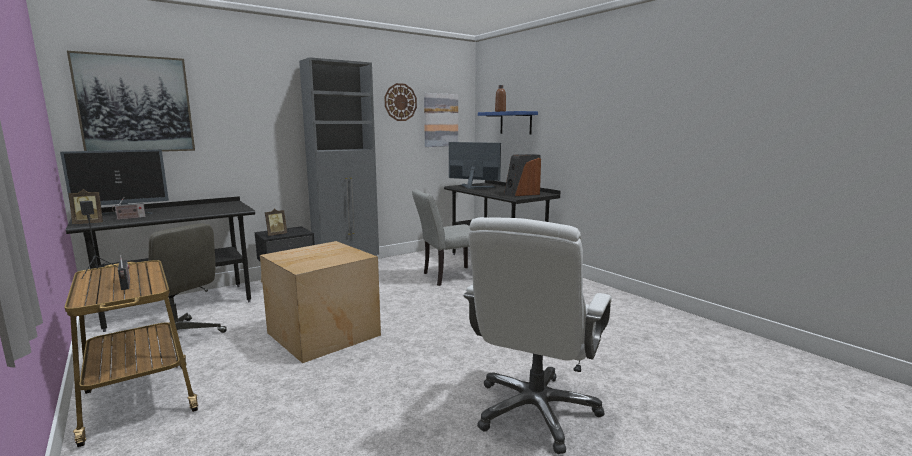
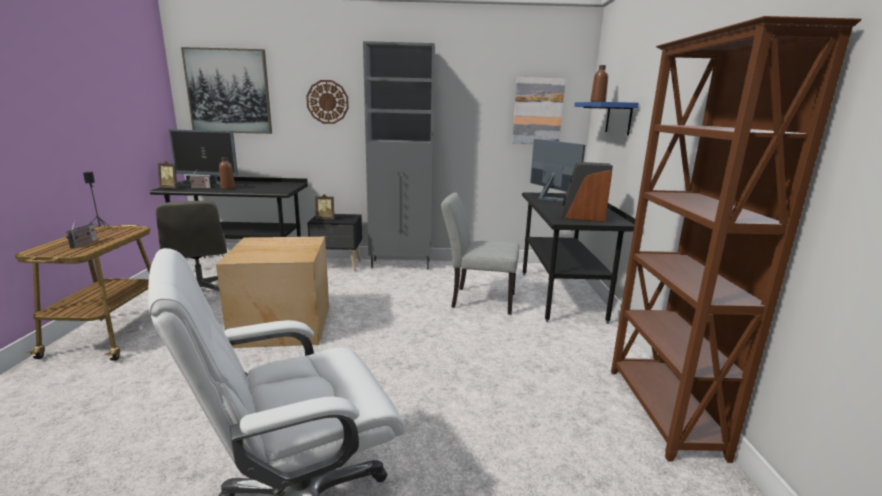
camera: 35 degrees right, 5 degrees up
wall clock [385,83,417,121] -> wall clock moved to [306,80,349,124]
none -> brown bottle [219,157,235,189]
none -> brown bookcase [611,16,862,463]

